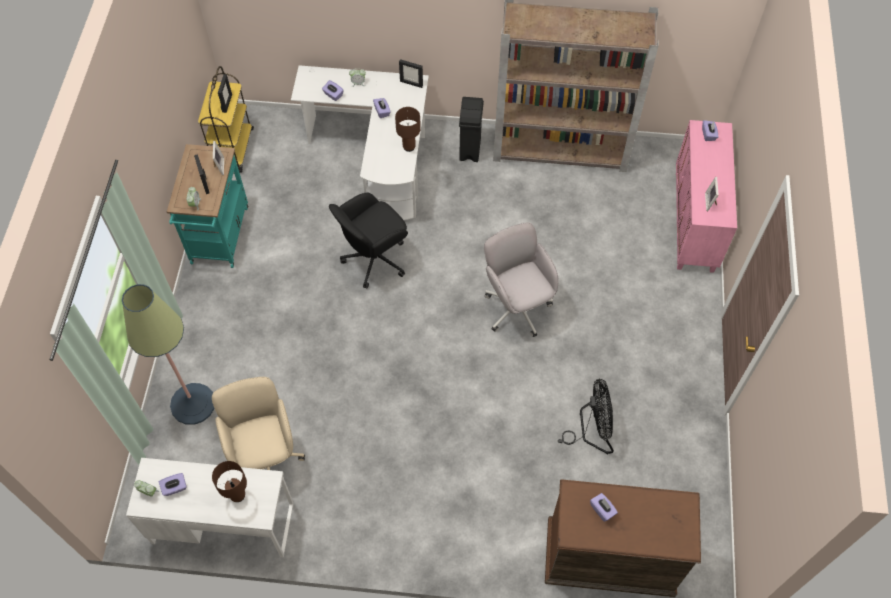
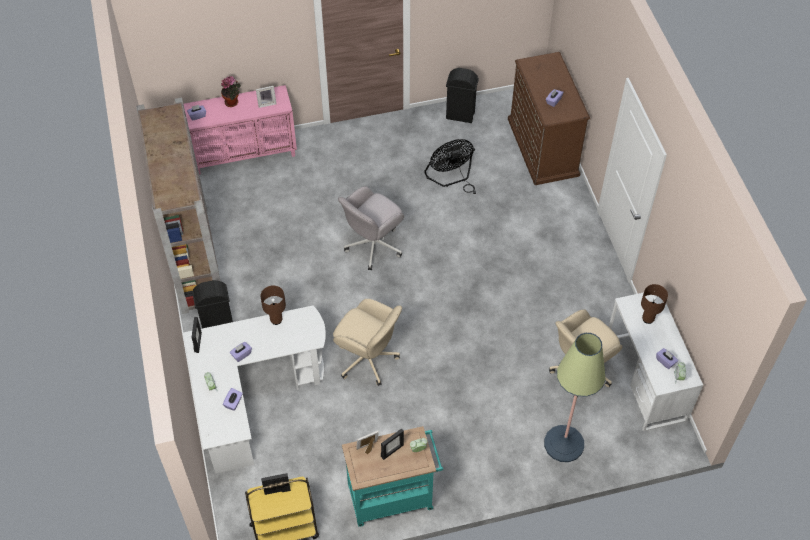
camera: 110 degrees left, 5 degrees down
black office chair [329,193,408,288] -> beige office chair [333,299,402,386]
none -> potted plant [221,76,241,107]
none -> black trash can [446,68,479,123]

